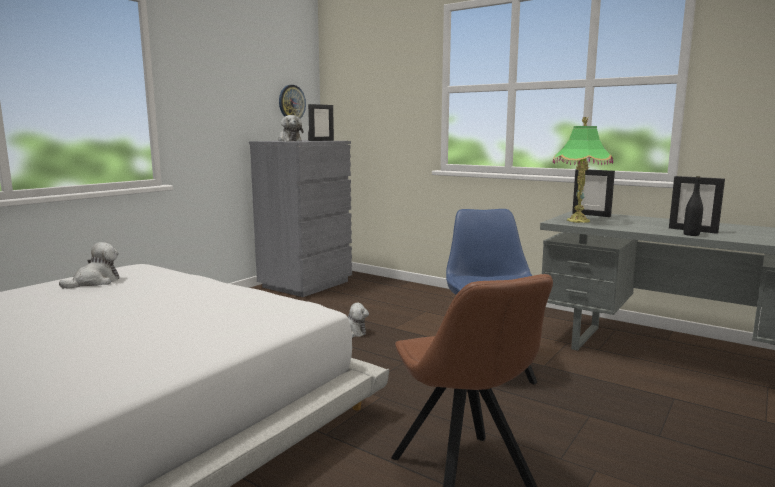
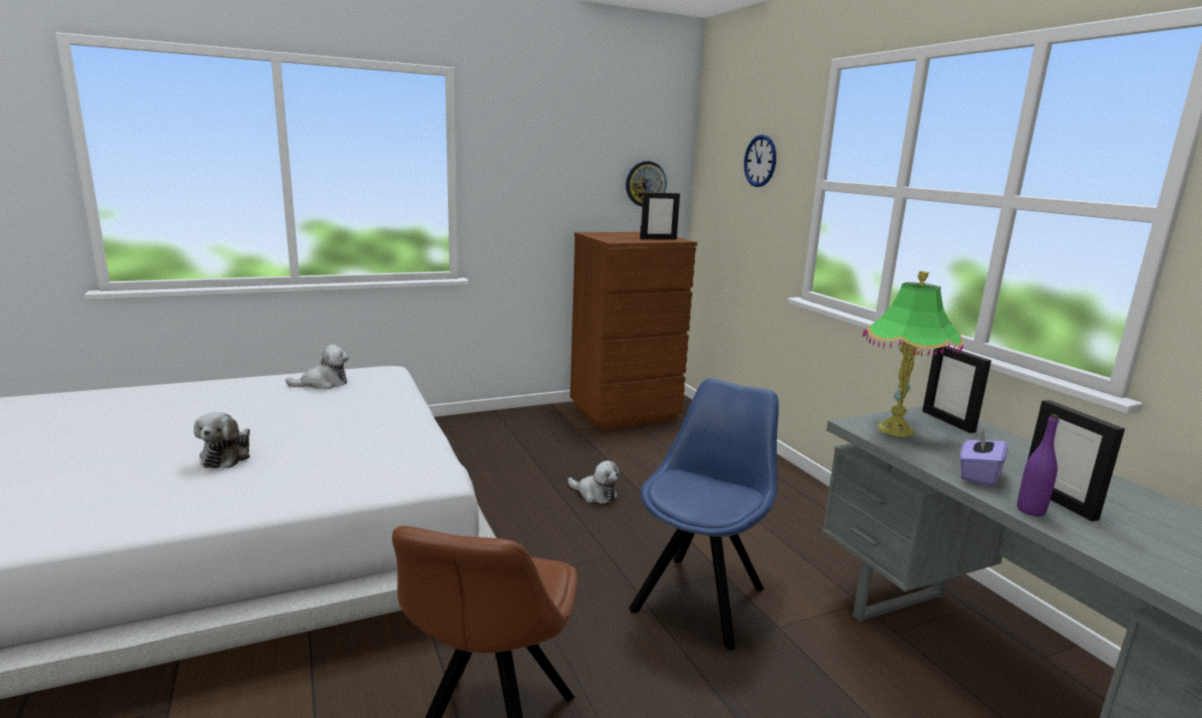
camera: 30 degrees right, 5 degrees up
grey dresser [249,140,352,297] -> brown dresser [570,232,697,430]
plush toy [278,115,303,141] -> plush toy moved to [194,412,250,468]
black bottle [684,176,703,236] -> purple bottle [1017,414,1059,516]
none -> wall clock [744,135,776,187]
none -> purple tissue box [960,428,1008,487]

